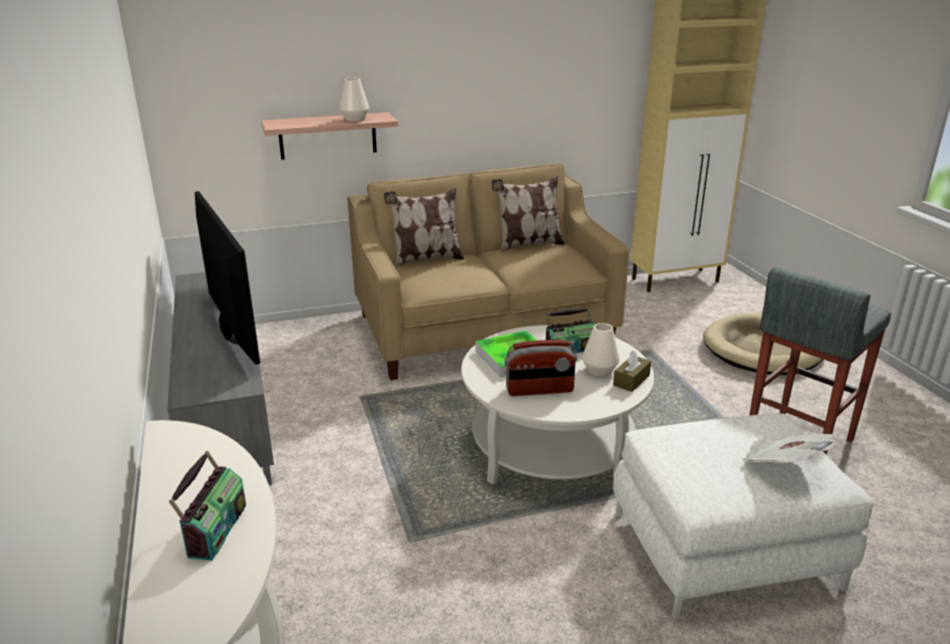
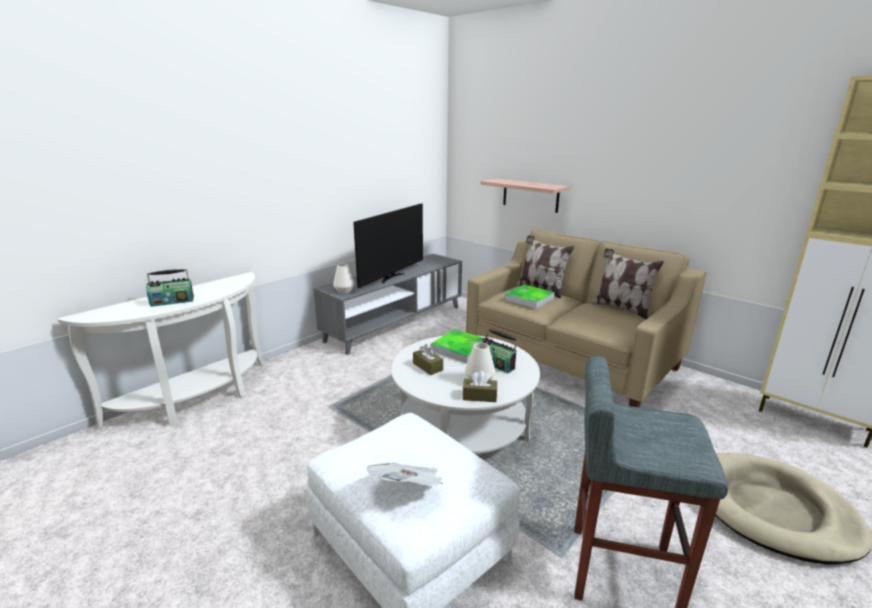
camera: 60 degrees right, 5 degrees down
white vase [339,78,369,122] -> white vase moved to [333,264,355,294]
radio [505,340,577,396] -> brown tissue box [413,344,443,375]
none -> tray [505,285,555,309]

